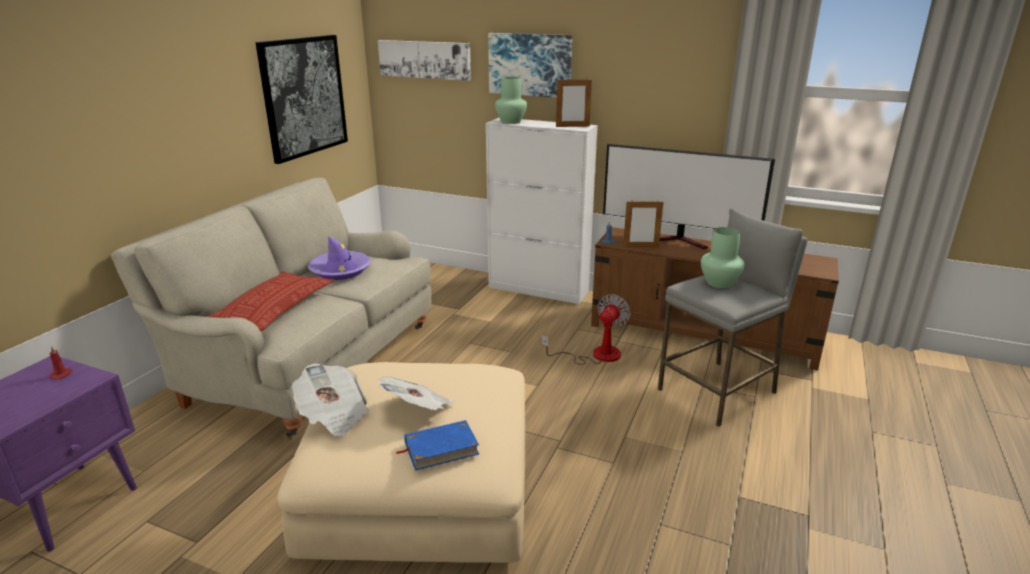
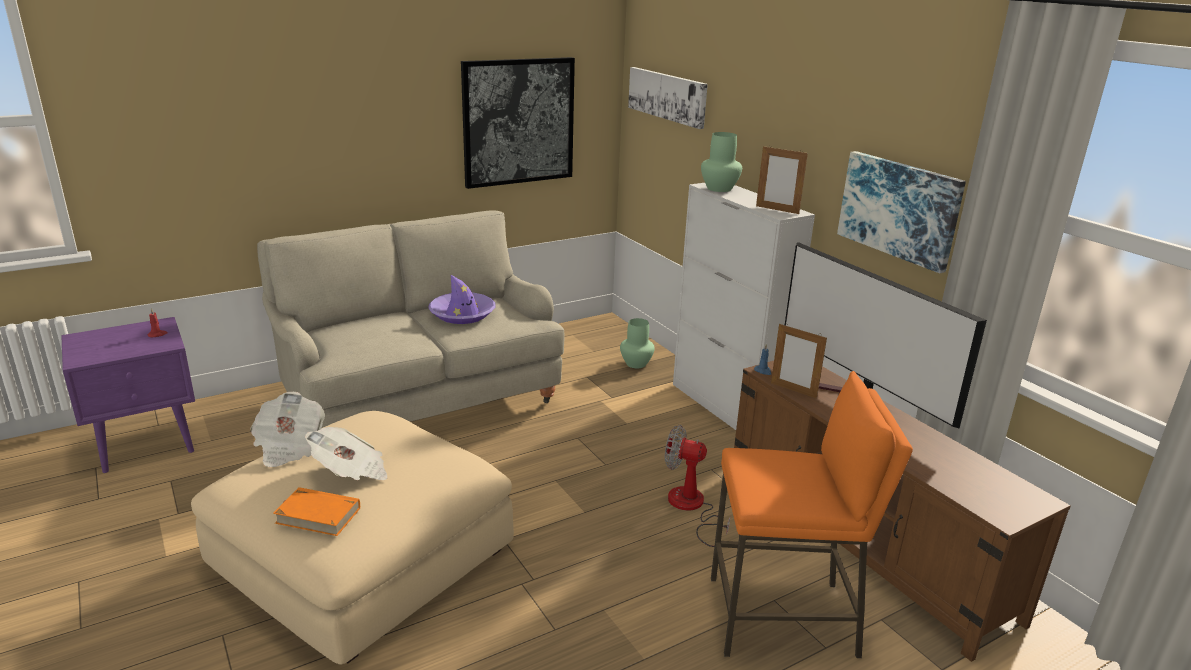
camera: 35 degrees right, 0 degrees up
pillow [206,271,334,331] -> none
blue book [396,420,479,471] -> orange book [273,487,360,536]
picture [488,33,572,97] -> picture moved to [837,151,966,273]
fan [541,294,631,365] -> fan turned 135 degrees counterclockwise [665,425,730,547]
grey stool [658,208,808,426] -> orange stool [711,371,913,658]
green vase [701,227,745,288] -> green vase moved to [620,318,655,368]

